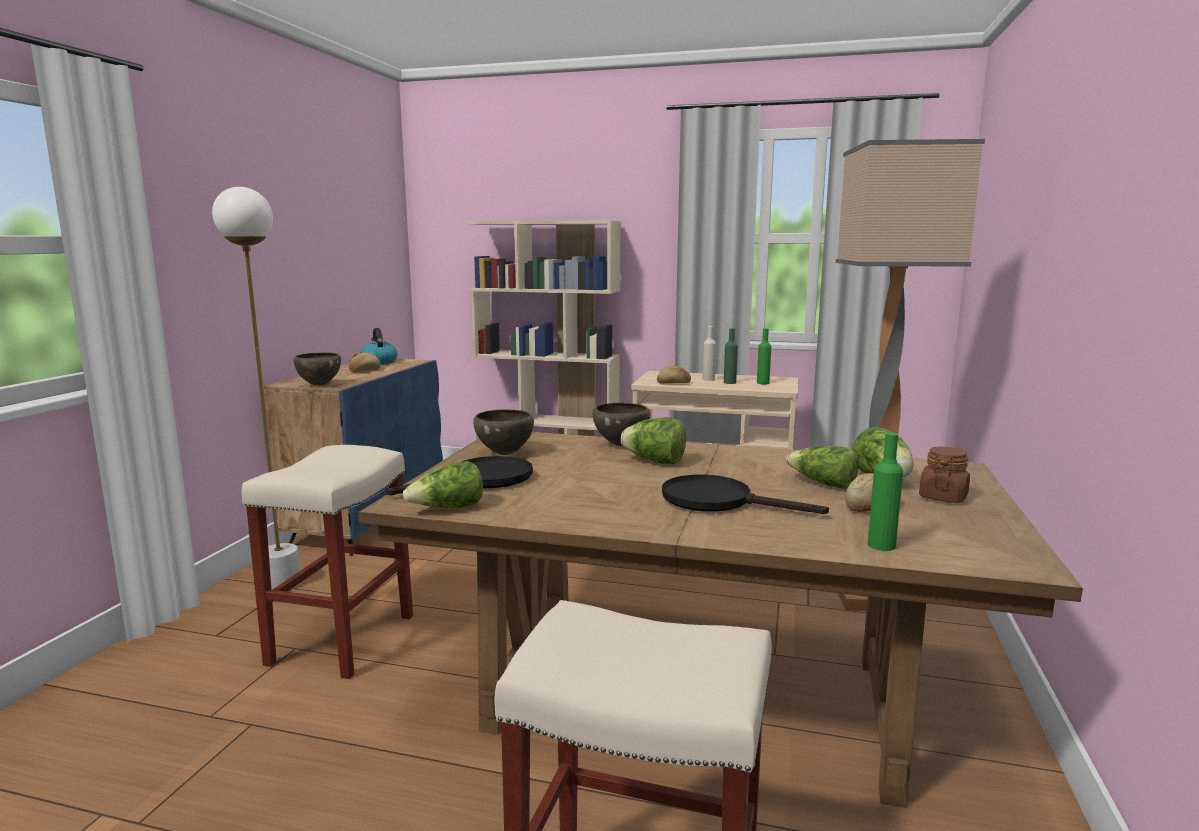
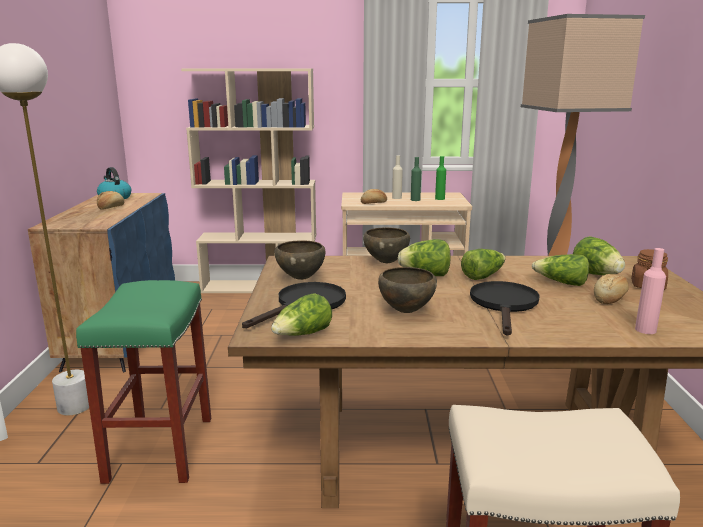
camera: 15 degrees left, 5 degrees up
beige stool [242,445,413,679] -> green stool [76,280,211,484]
brown bowl [294,353,341,386] -> brown bowl moved to [378,267,437,313]
black frying pan [662,475,829,514] -> black frying pan turned 90 degrees clockwise [470,281,540,336]
green bottle [868,433,903,551] -> pink bottle [635,248,666,334]
none -> lettuce [461,249,506,280]

